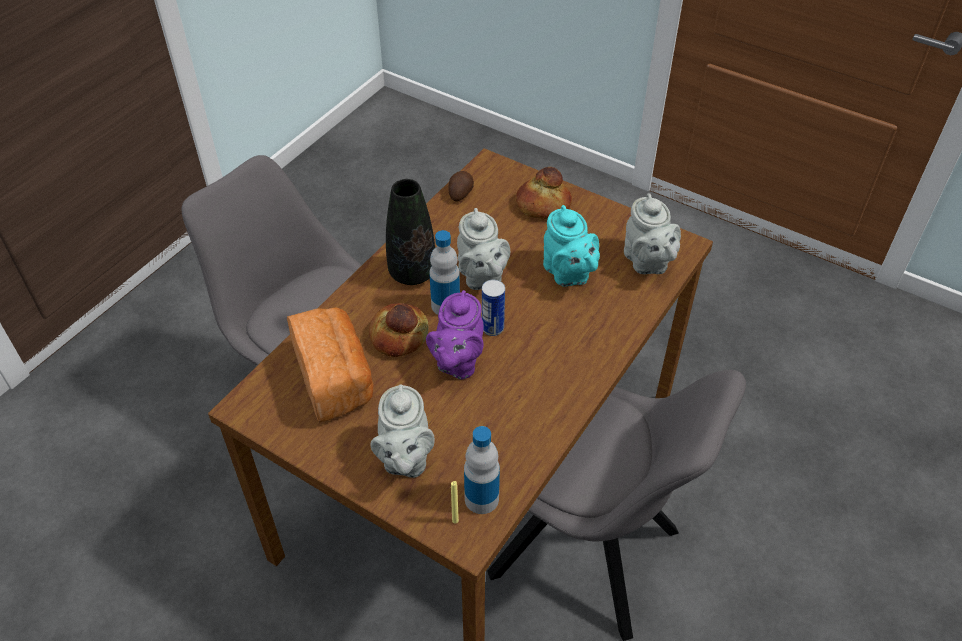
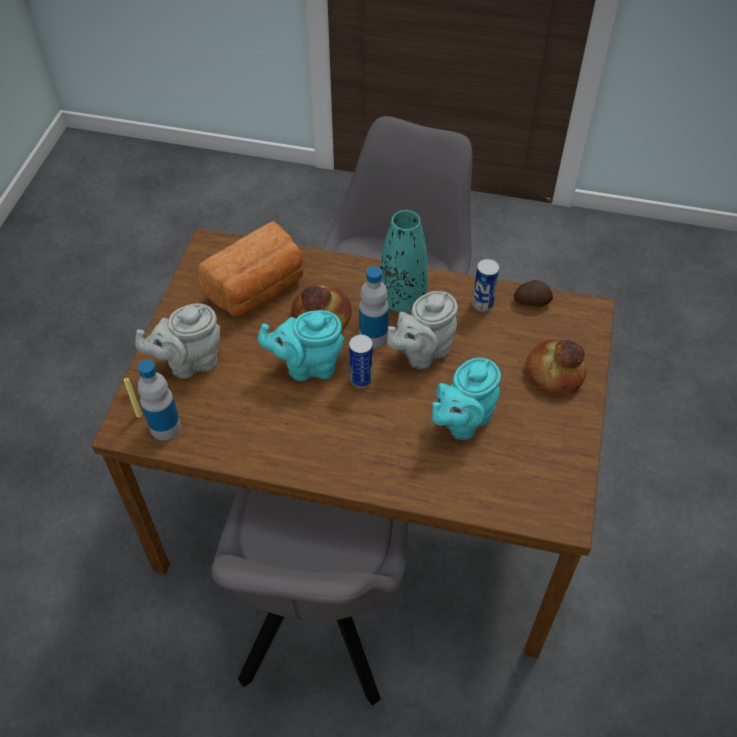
camera: 70 degrees right, 5 degrees up
black vase [386,179,435,285] -> turquoise vase [380,210,428,312]
purple teapot [426,290,484,380] -> turquoise teapot [258,310,344,381]
grey teapot [624,193,681,274] -> none
none -> can [472,259,500,312]

